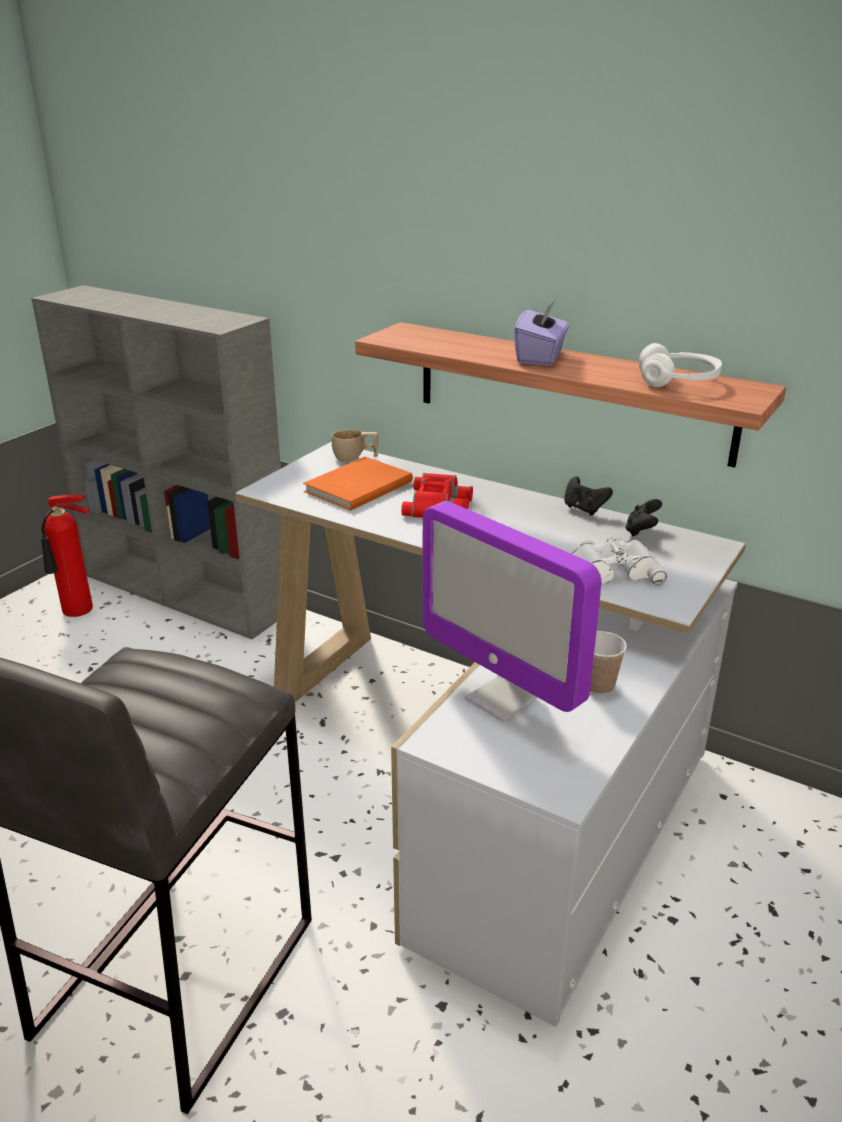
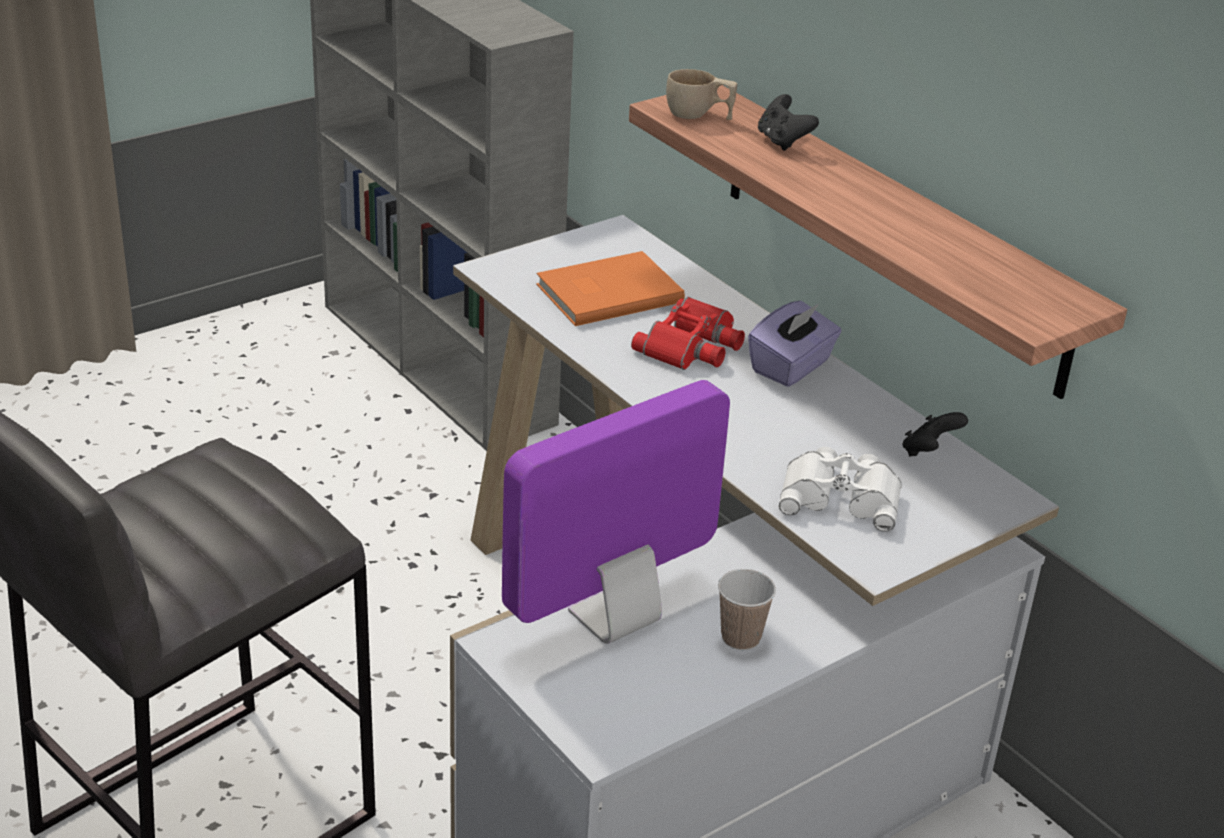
camera: 20 degrees right, 5 degrees up
fire extinguisher [41,494,93,617] -> none
beige cup [332,430,378,461] -> beige cup moved to [666,69,737,120]
monitor [422,501,601,722] -> monitor turned 75 degrees clockwise [502,380,730,644]
purple tissue box [514,301,569,366] -> purple tissue box moved to [748,301,842,387]
black game controller [564,476,613,515] -> black game controller moved to [758,94,819,151]
white headphones [639,343,722,387] -> none

